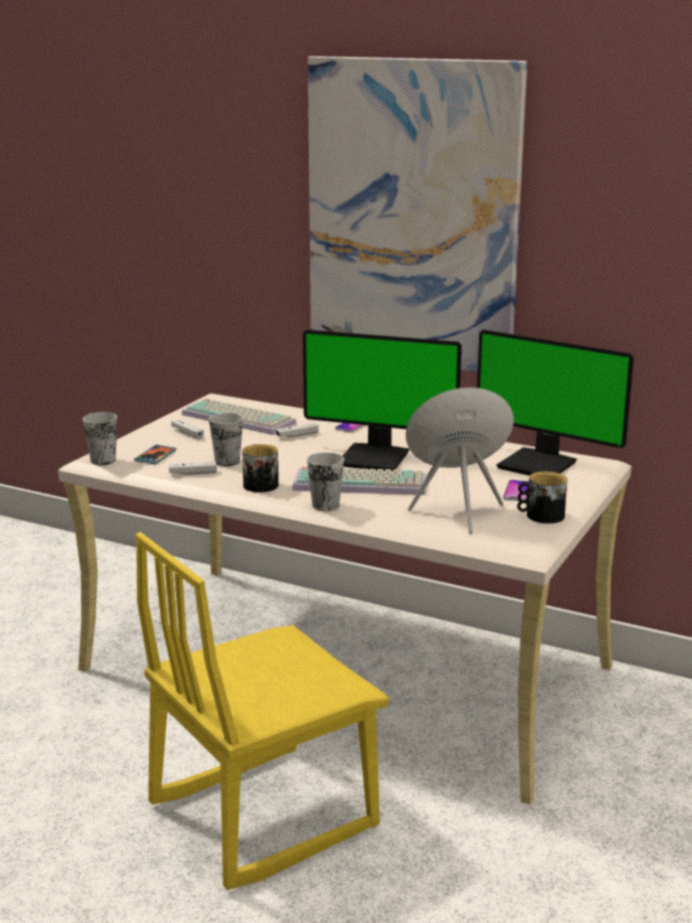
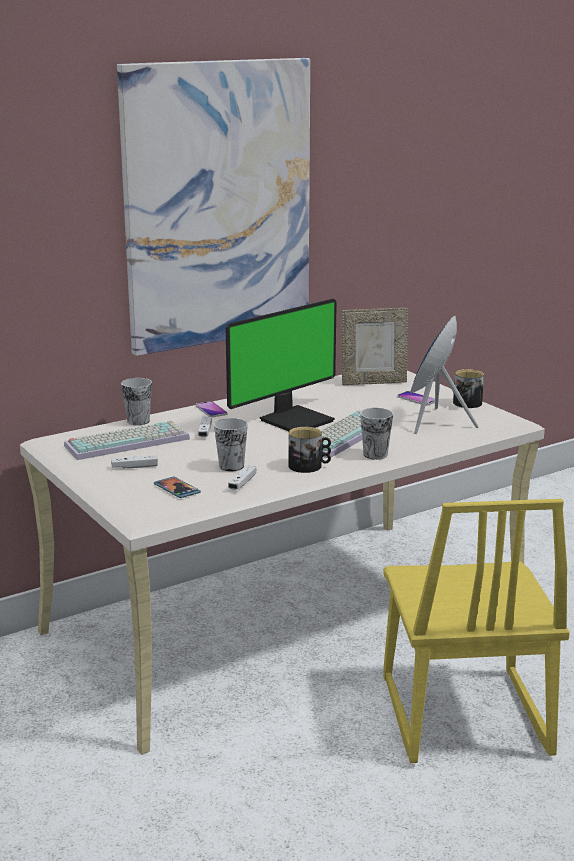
camera: 60 degrees left, 0 degrees up
cup [83,412,117,465] -> cup moved to [121,378,152,425]
monitor [477,330,634,476] -> picture frame [341,308,408,385]

